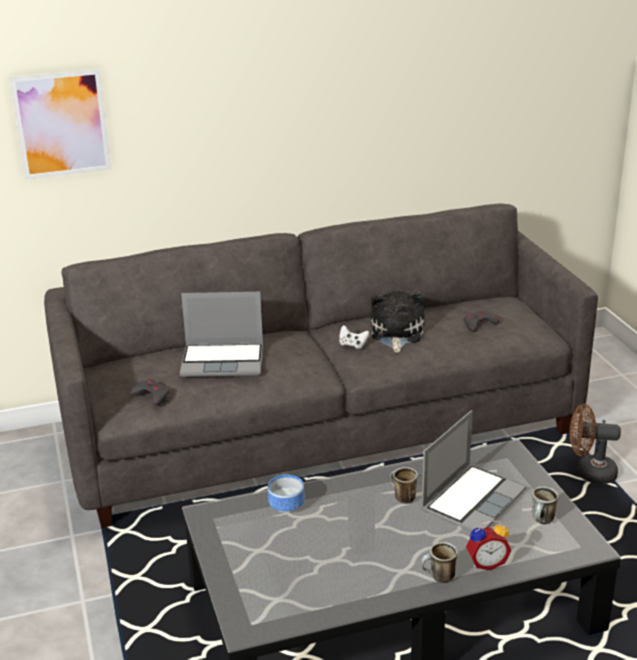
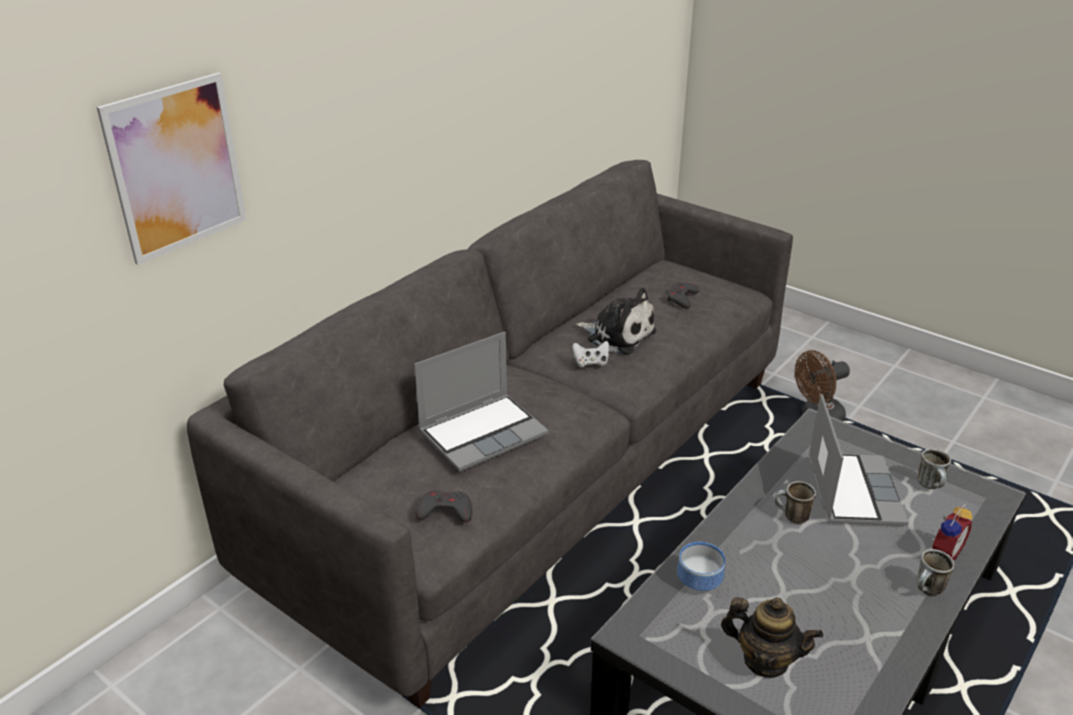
camera: 35 degrees left, 5 degrees up
plush toy [371,291,425,353] -> plush toy turned 150 degrees clockwise [576,288,656,354]
none -> teapot [721,597,823,678]

